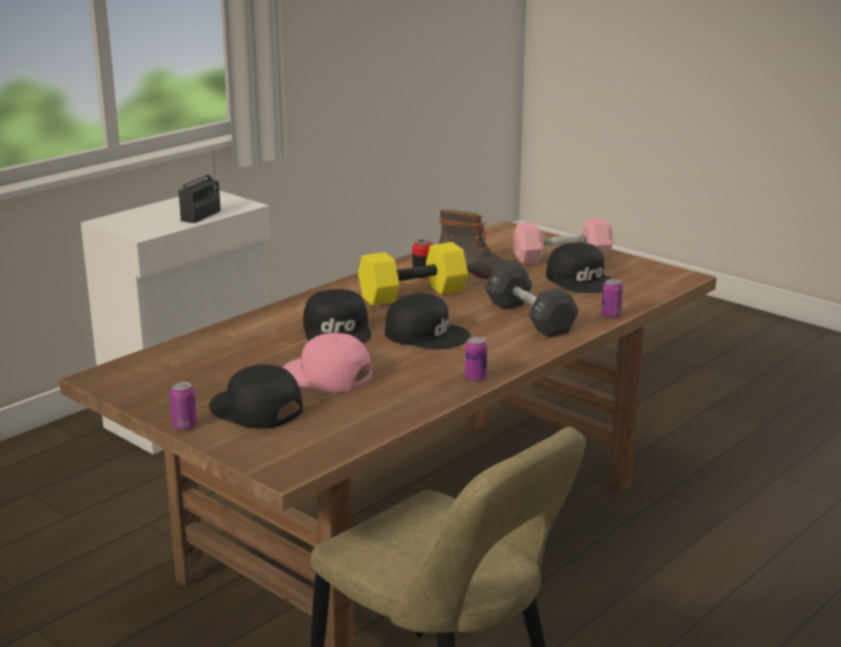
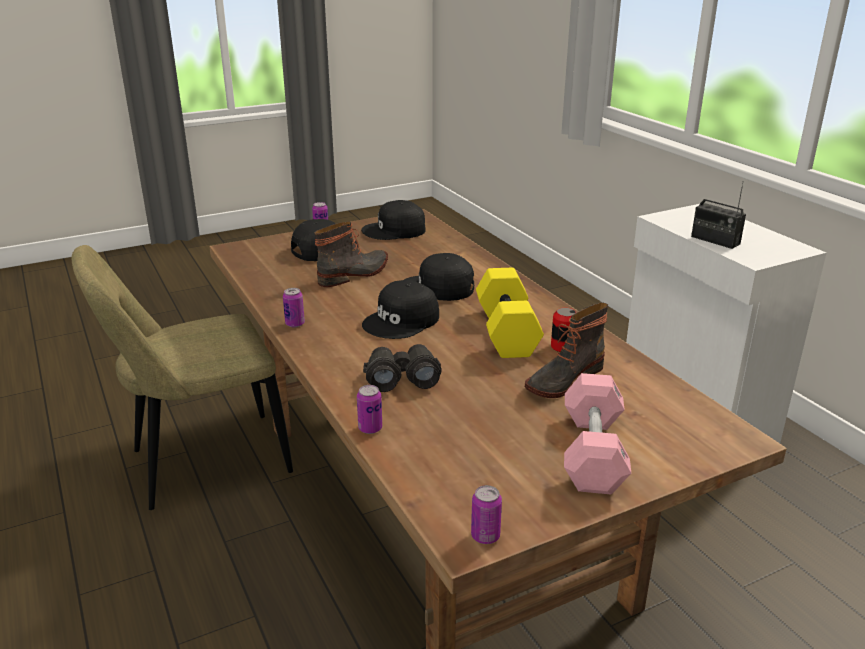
camera: 110 degrees right, 5 degrees up
pink cap [282,333,372,392] -> boot [314,222,388,287]
black dumbbell [484,263,579,337] -> black binoculars [363,344,442,392]
black cap [546,242,612,293] -> black cap moved to [361,200,426,240]
none -> can [471,485,502,544]

